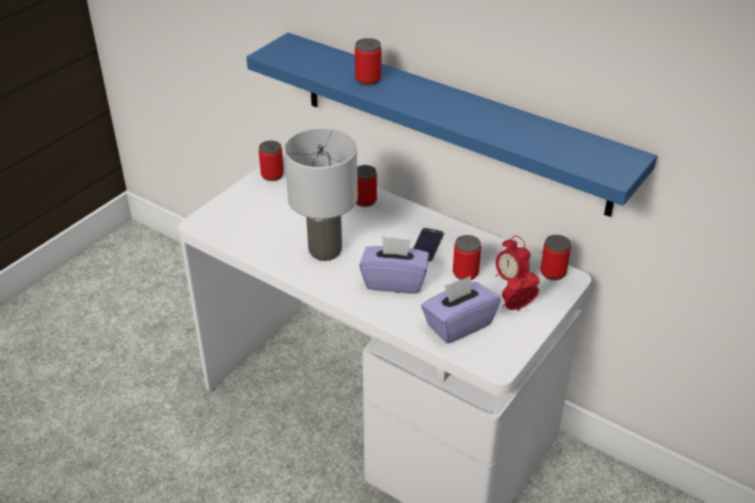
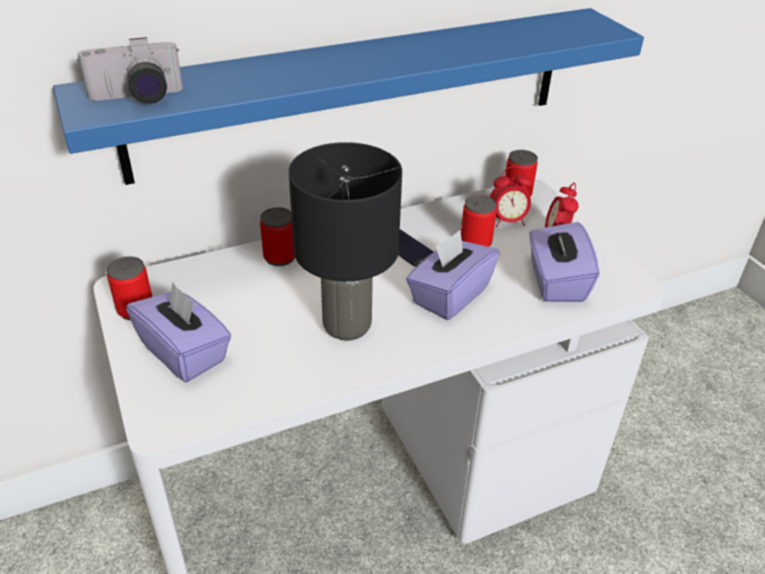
camera: 60 degrees left, 0 degrees up
white table lamp [284,128,358,261] -> black table lamp [289,142,402,341]
can [355,38,381,85] -> none
none -> camera [77,37,183,104]
none -> purple tissue box [126,283,231,382]

